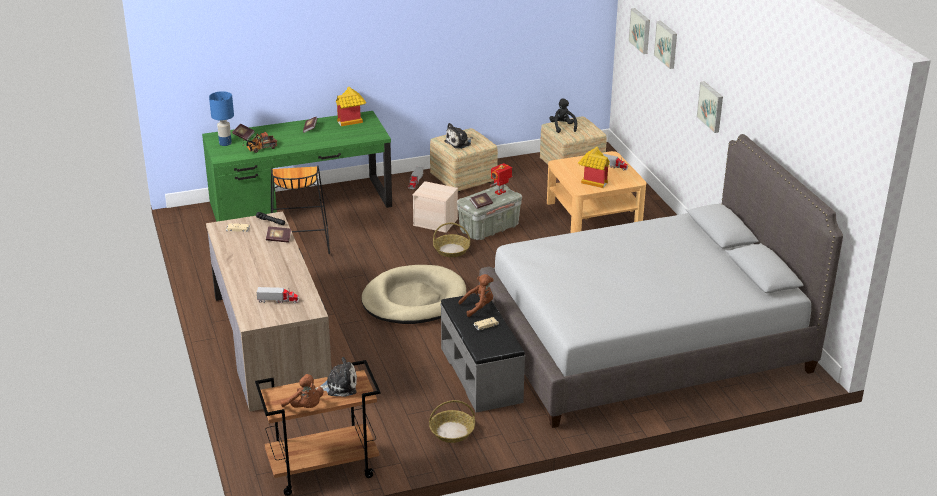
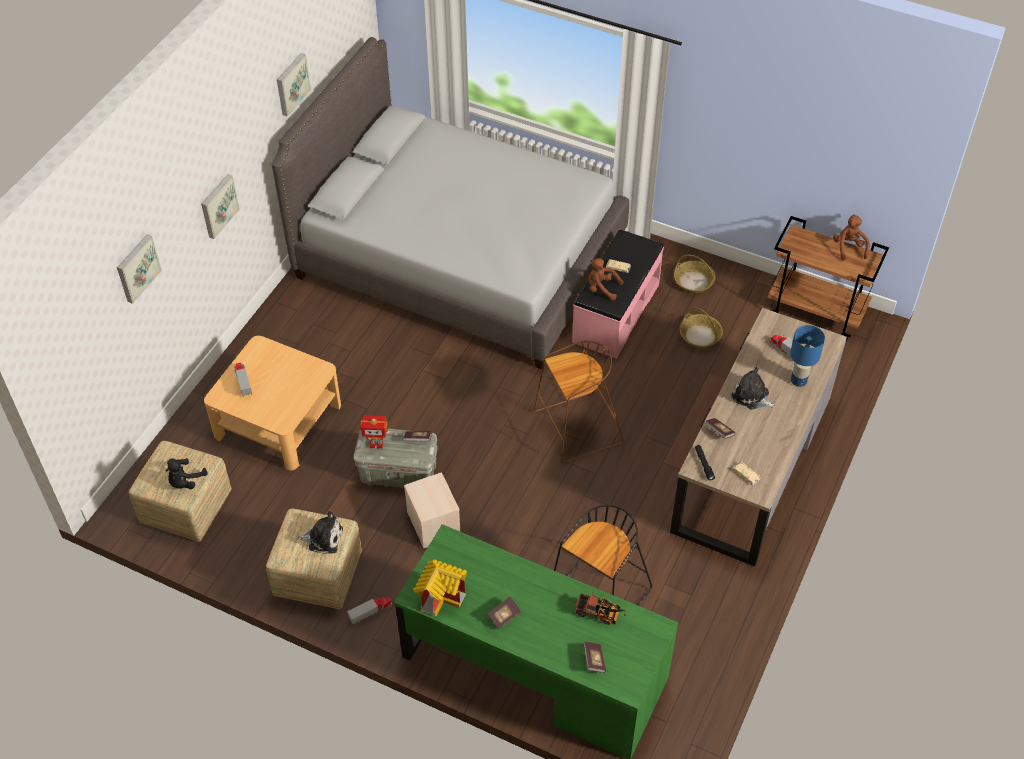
camera: 135 degrees left, 20 degrees up
blue table lamp [209,91,234,146] -> blue table lamp moved to [790,325,825,387]
plush toy [315,357,357,397] -> plush toy moved to [731,367,776,409]
beige dog bed [361,265,466,324] -> brown stool [534,341,624,463]
basket [433,223,470,257] -> basket moved to [680,307,723,348]
grey bench [440,293,525,413] -> pink bench [572,229,664,359]
toy house [578,147,610,188] -> none
picture [628,8,650,54] -> picture moved to [277,53,311,117]

